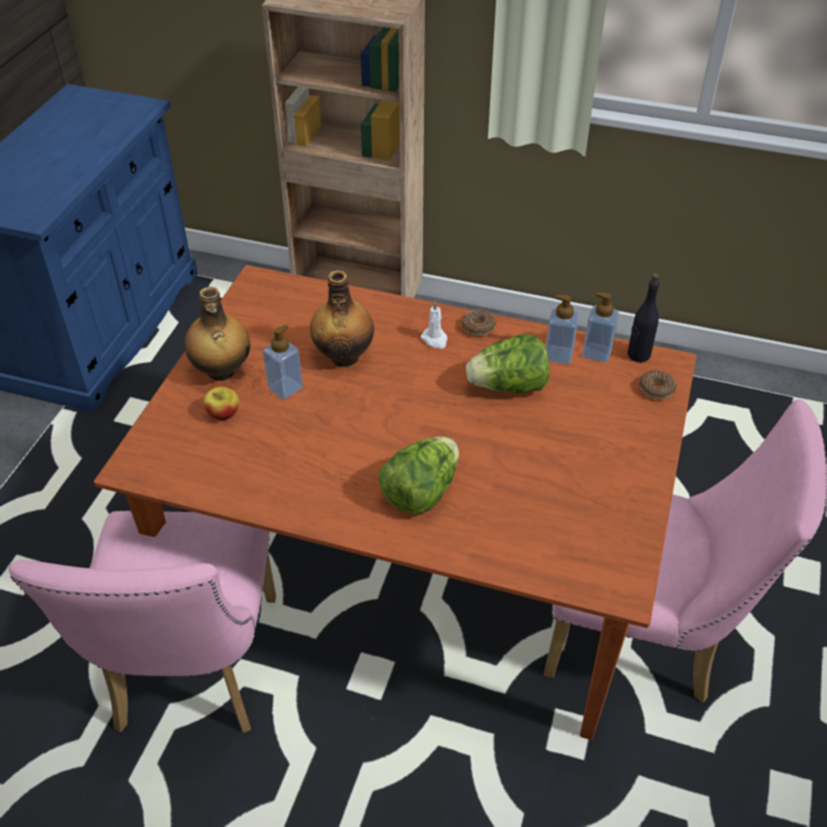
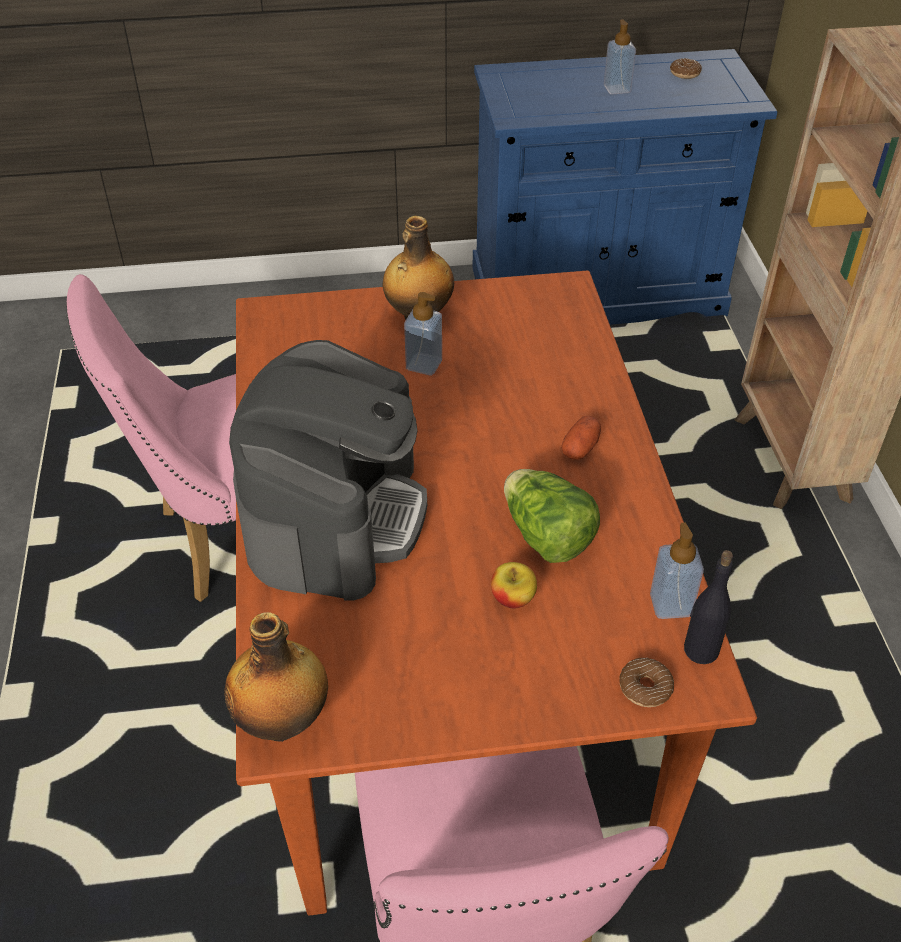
camera: 65 degrees right, 0 degrees up
apple [203,386,239,420] -> apple moved to [491,562,537,609]
bottle [310,270,374,367] -> bottle moved to [224,612,328,742]
lettuce [379,437,459,514] -> coffee machine [229,340,427,601]
white candle [421,301,448,349] -> potato [561,415,601,460]
donut [461,310,496,336] -> donut moved to [670,58,702,79]
soap dispenser [546,295,579,364] -> soap dispenser moved to [604,19,636,95]

